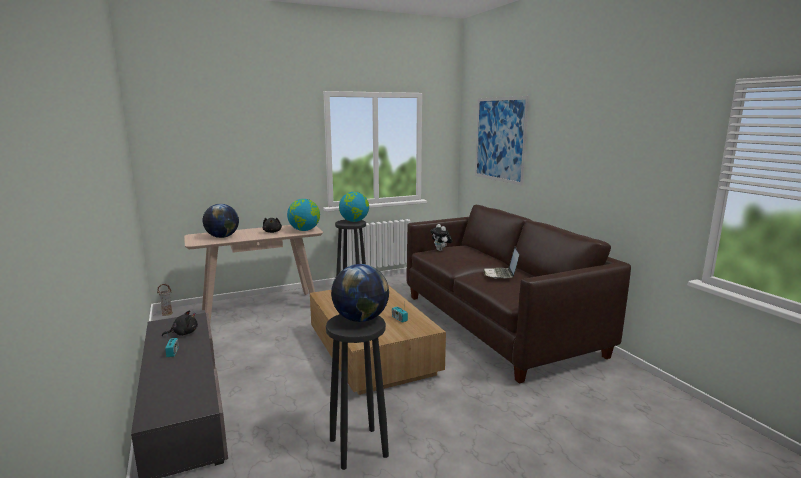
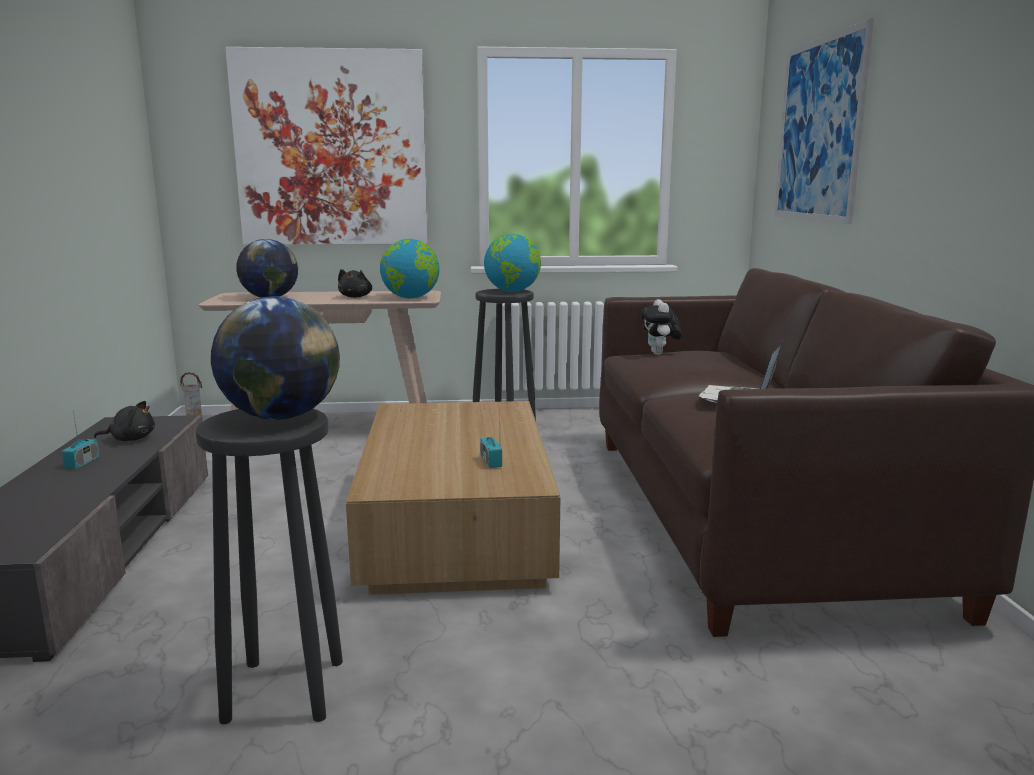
camera: 20 degrees right, 0 degrees up
none -> picture [225,47,428,245]

